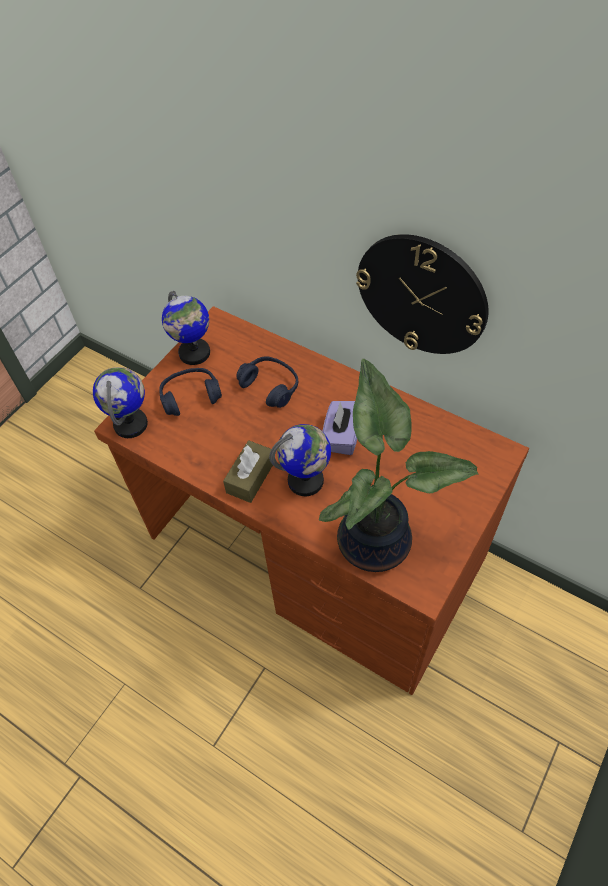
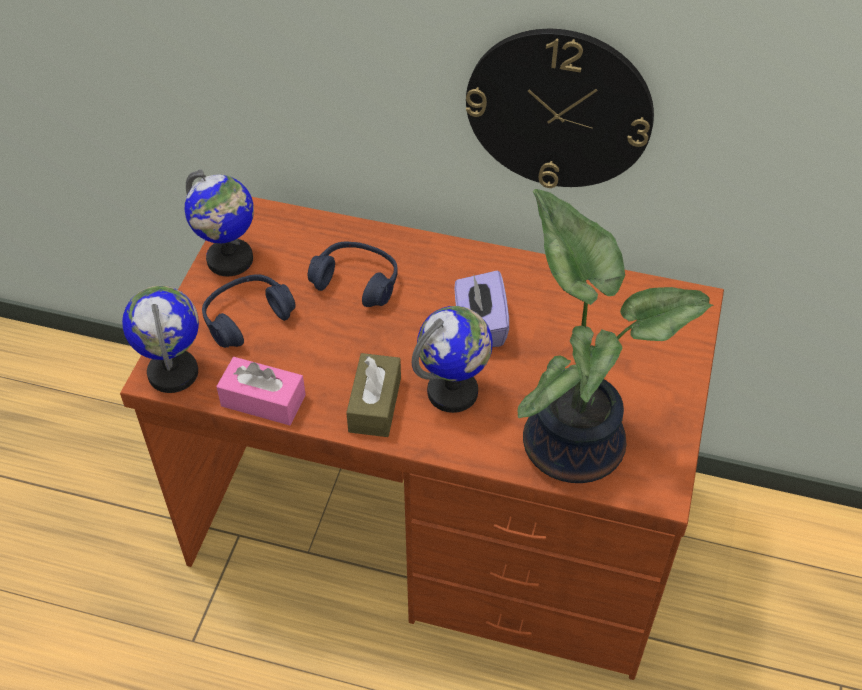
camera: 20 degrees left, 5 degrees down
none -> pink tissue box [216,357,306,425]

